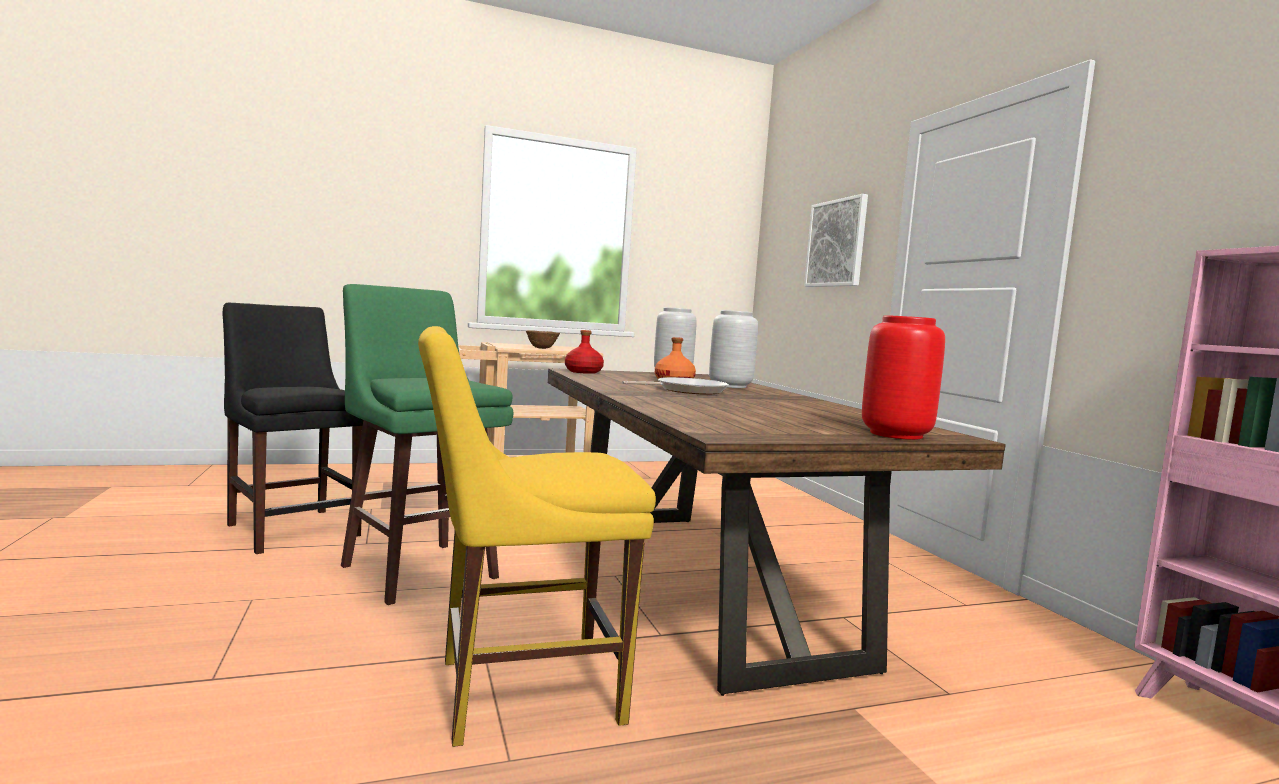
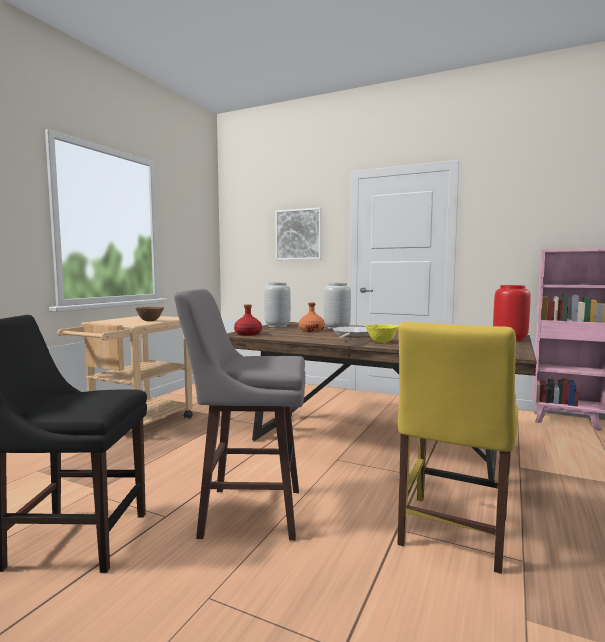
camera: 45 degrees left, 0 degrees up
green stool [341,284,513,605] -> grey stool [174,289,305,540]
none -> yellow bowl [365,324,399,343]

